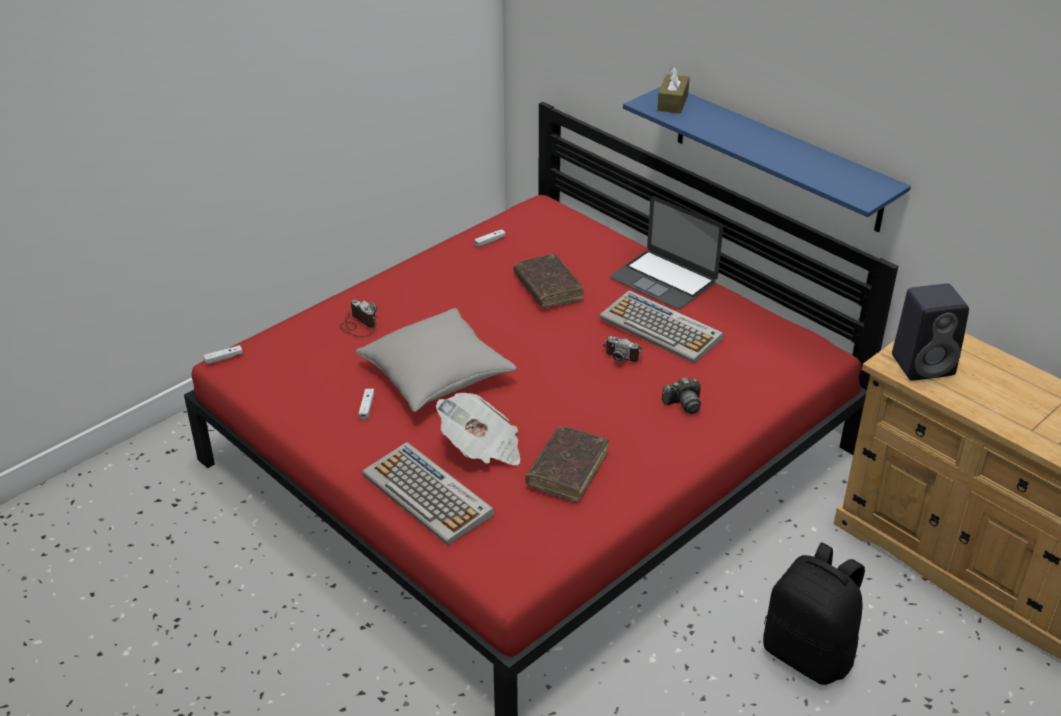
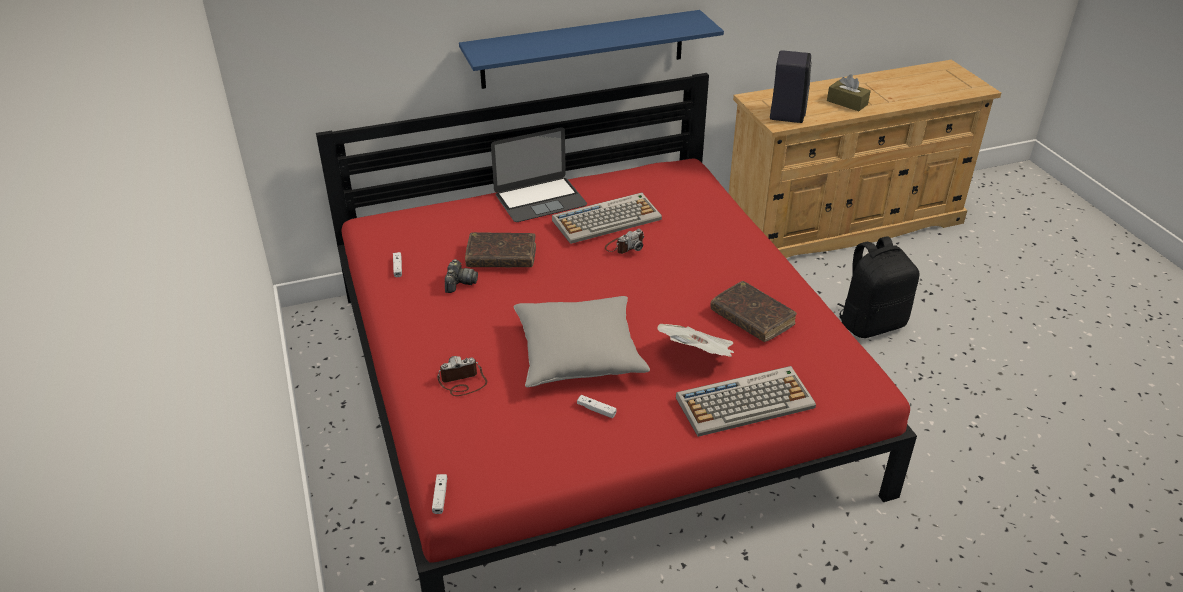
camera: 65 degrees left, 0 degrees up
brown tissue box [657,66,690,114] -> brown tissue box moved to [827,75,871,111]
camera [662,377,701,414] -> camera moved to [445,259,478,293]

